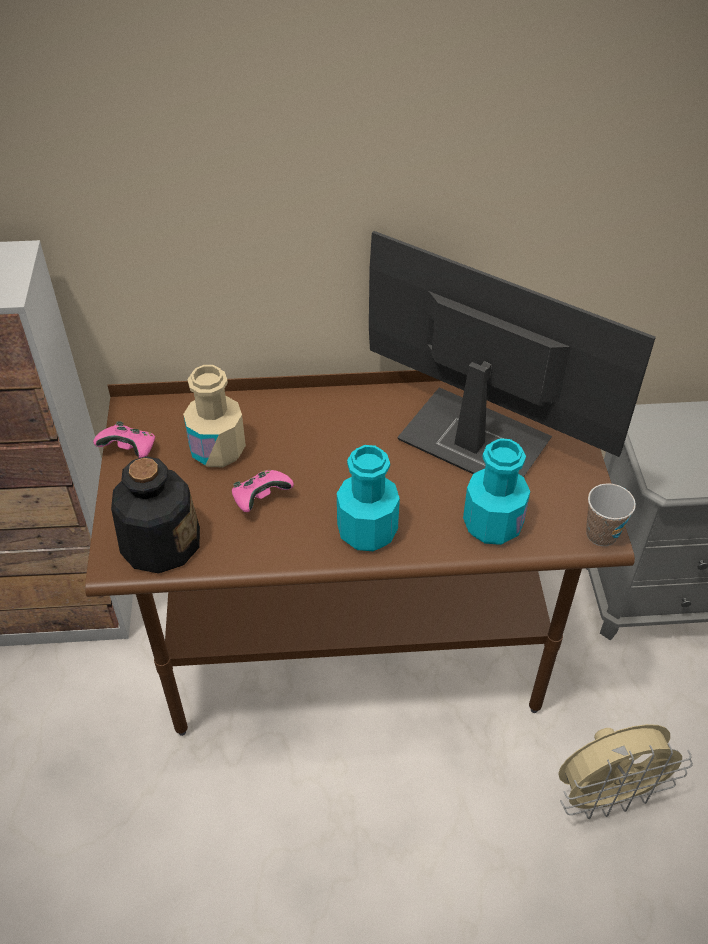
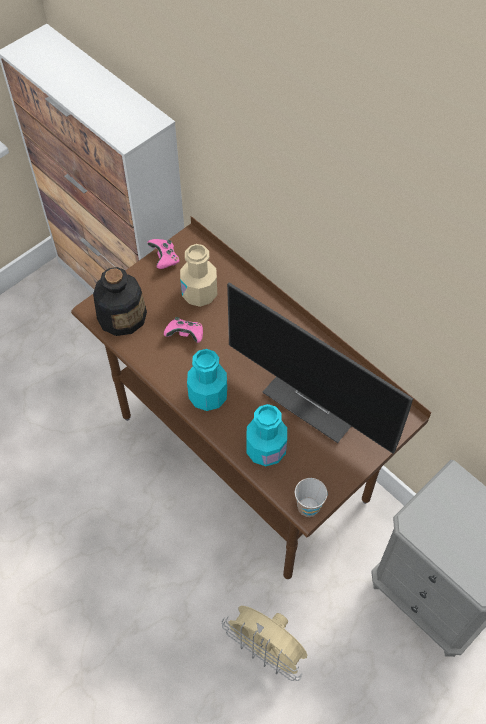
camera: 50 degrees right, 10 degrees up
monitor [369,231,656,477] -> monitor turned 135 degrees clockwise [227,282,413,454]

